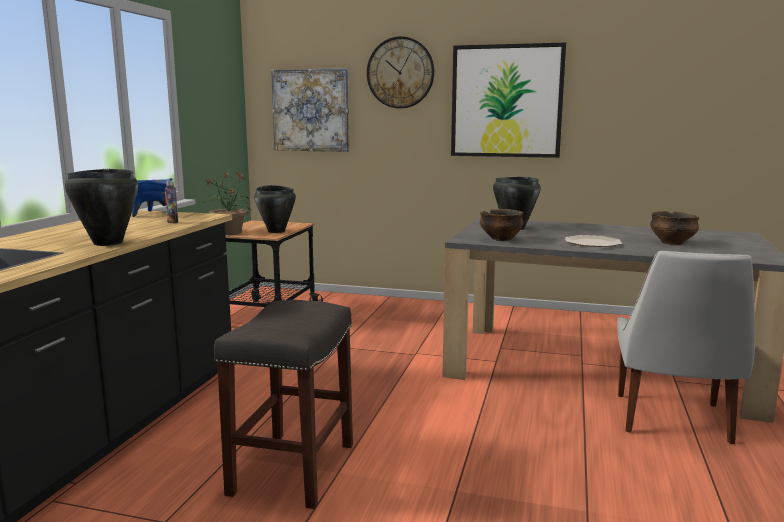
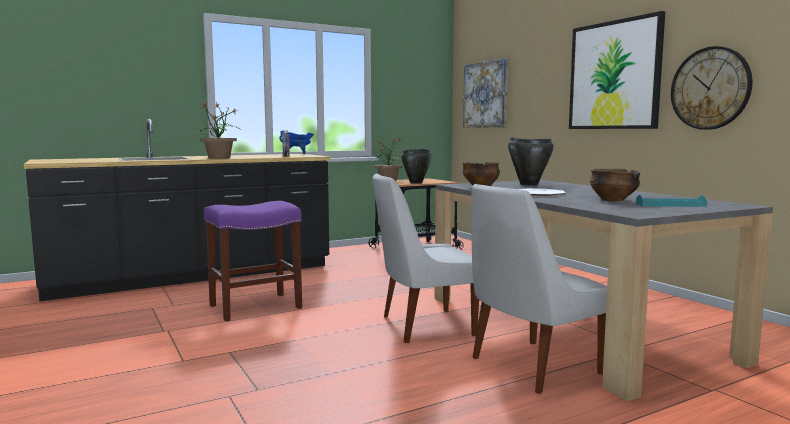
camera: 45 degrees right, 5 degrees down
black cooking pot [65,169,138,246] -> potted plant [197,102,242,159]
grey stool [214,300,353,509] -> purple stool [204,201,302,321]
wall clock [367,36,434,109] -> wall clock moved to [671,46,753,130]
none -> white chair [372,173,479,343]
none -> turquoise tray [636,194,707,207]

